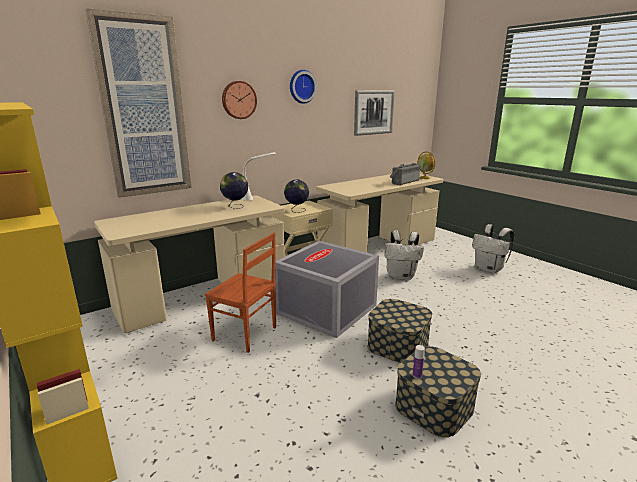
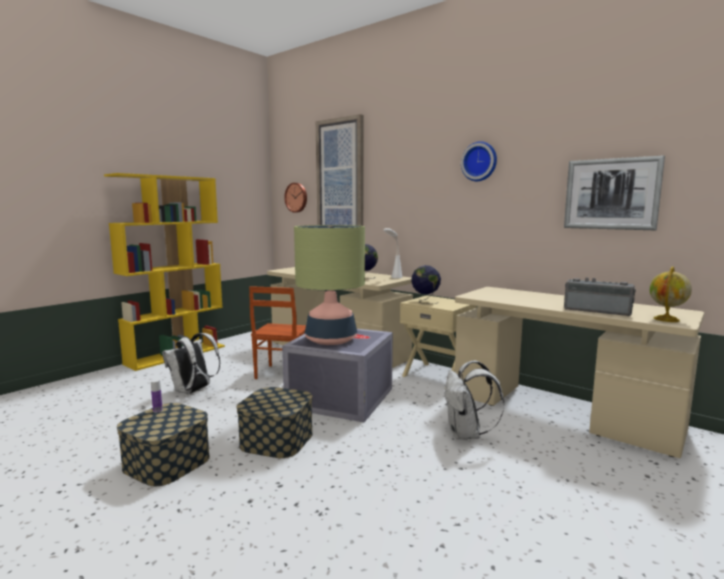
camera: 75 degrees right, 10 degrees down
wall clock [222,81,257,119] -> wall clock moved to [284,183,307,213]
white backpack [472,224,515,273] -> white backpack moved to [162,333,221,394]
none -> table lamp [294,225,365,345]

